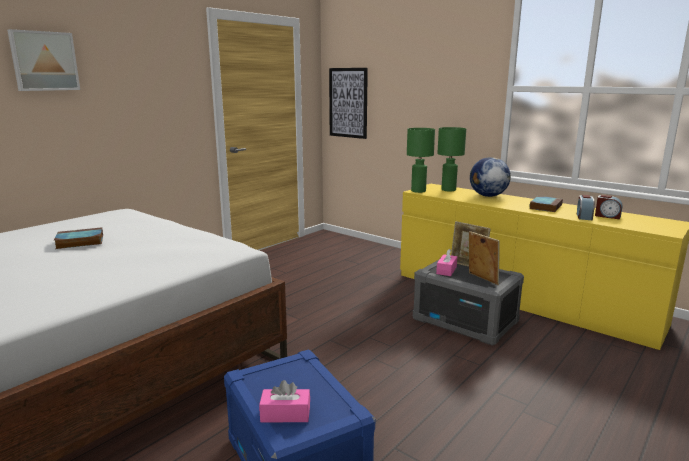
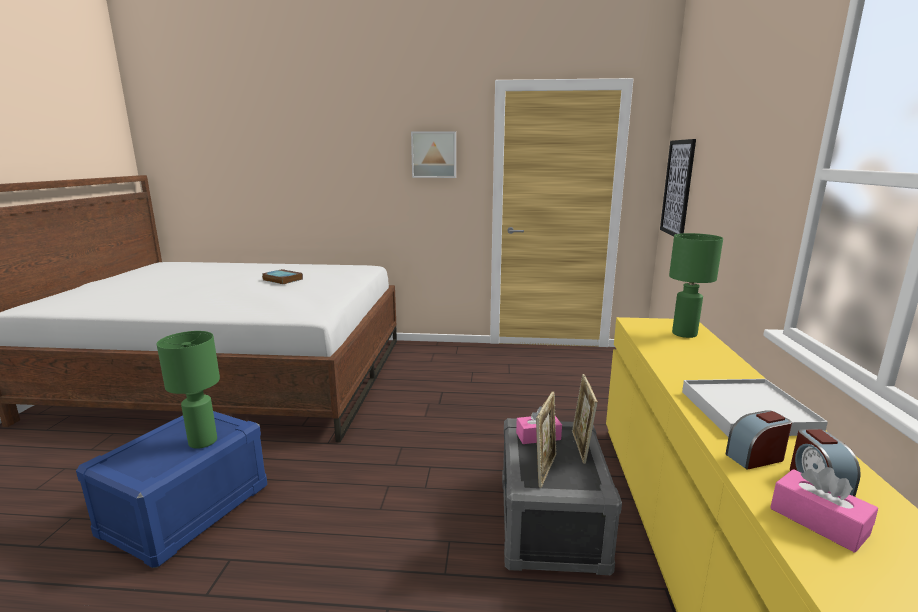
camera: 55 degrees right, 0 degrees up
picture [7,29,80,91] -> picture moved to [411,131,456,178]
pink tissue box [259,380,310,422] -> pink tissue box moved to [770,467,878,553]
green table lamp [407,128,435,193] -> green table lamp moved to [157,331,220,449]
globe [470,157,511,197] -> none
book [529,196,563,212] -> white tray [682,379,828,437]

